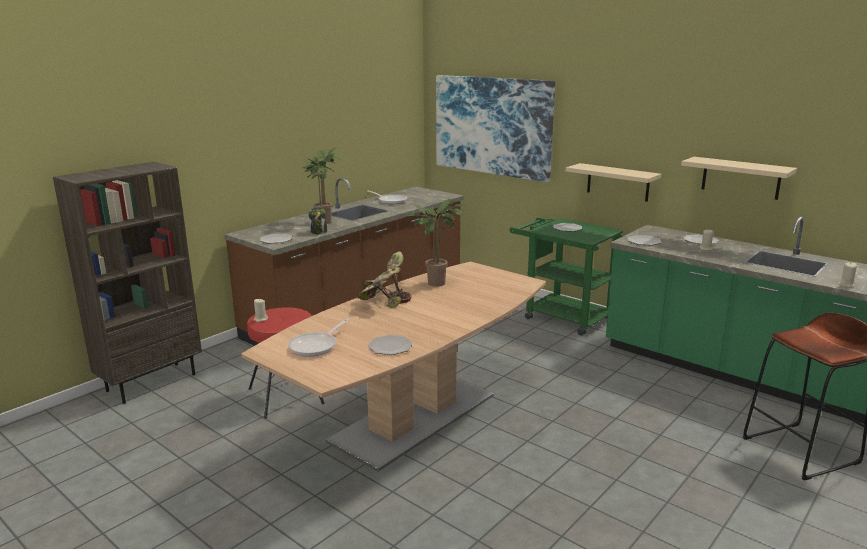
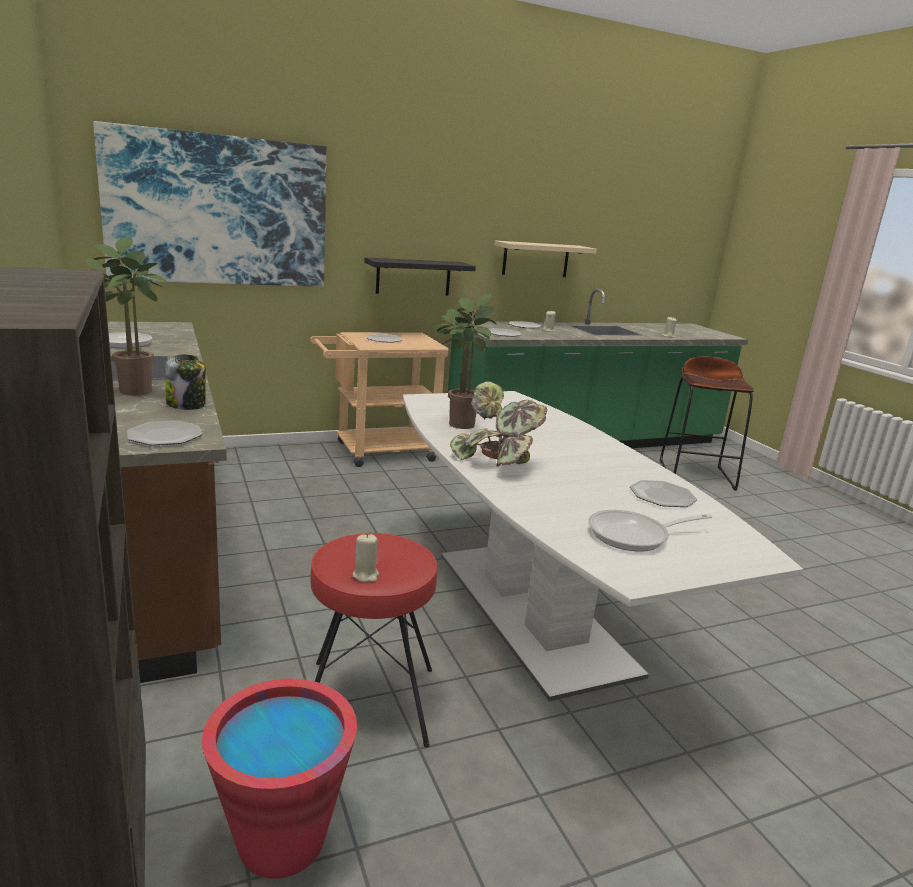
camera: 65 degrees left, 0 degrees up
brown dining table [241,262,546,472] -> white dining table [403,391,803,701]
frying pan [288,318,350,357] -> frying pan turned 105 degrees clockwise [588,510,712,552]
green cart [510,218,623,335] -> beige cart [310,332,449,467]
beige shelf [566,163,661,202] -> black shelf [364,258,476,296]
none -> red bucket [202,679,357,879]

